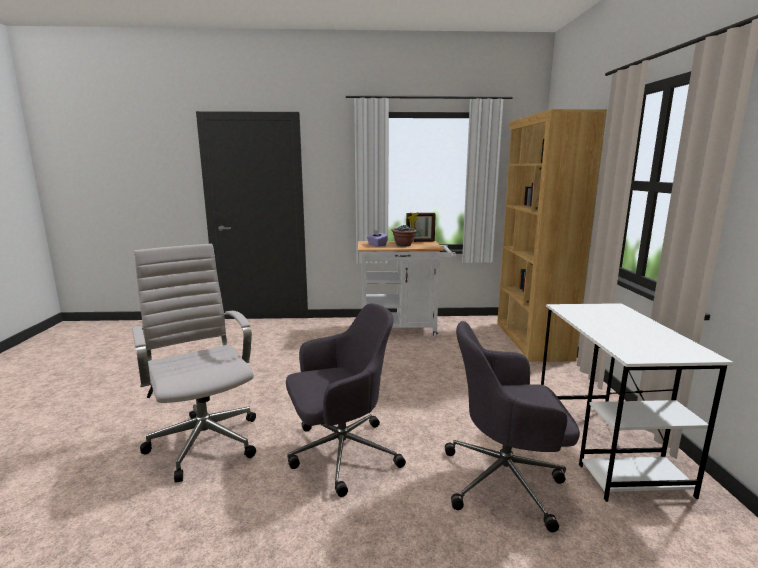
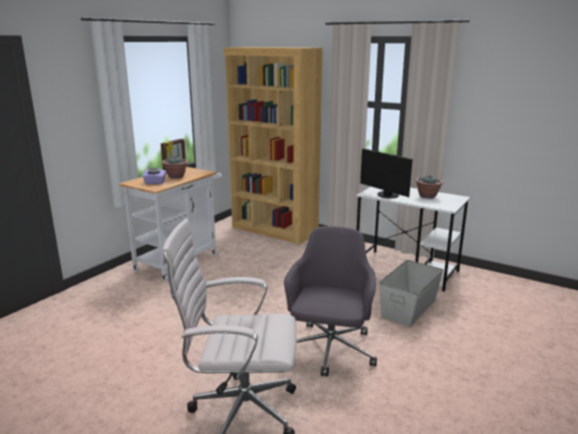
camera: 55 degrees left, 5 degrees up
grey office chair [445,321,580,532] -> grey storage box [379,260,443,327]
none -> monitor [360,148,413,198]
none -> potted plant [415,176,443,199]

